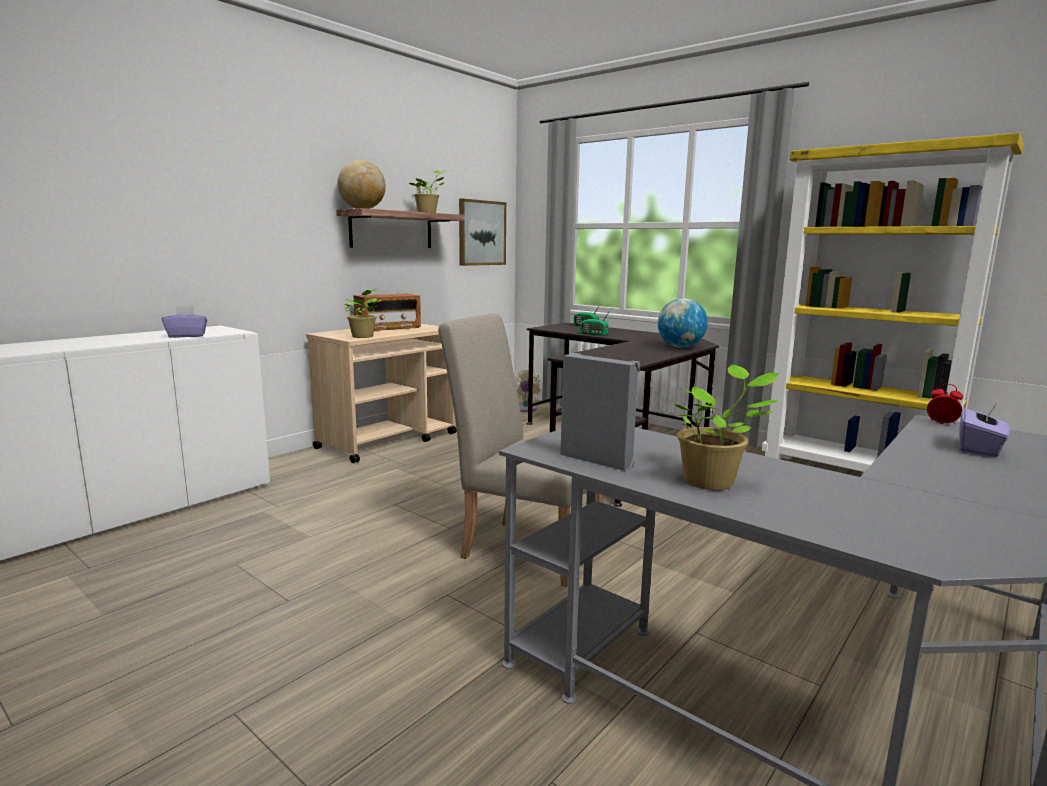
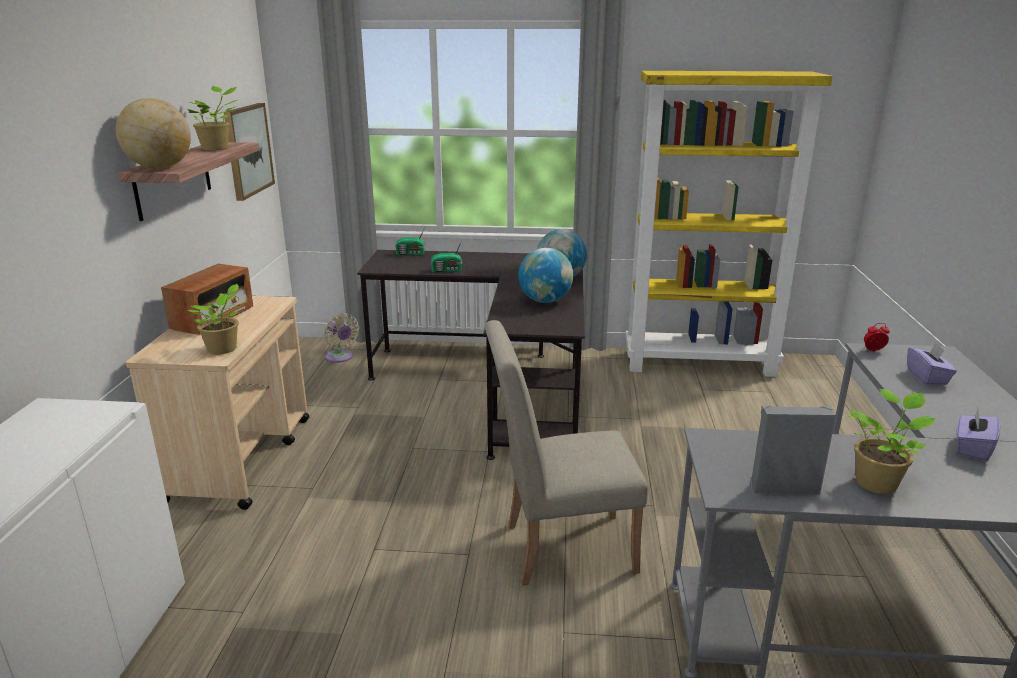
camera: 35 degrees left, 10 degrees up
purple tissue box [162,306,207,338] -> purple tissue box moved to [956,408,1000,461]
none -> globe [518,248,573,303]

